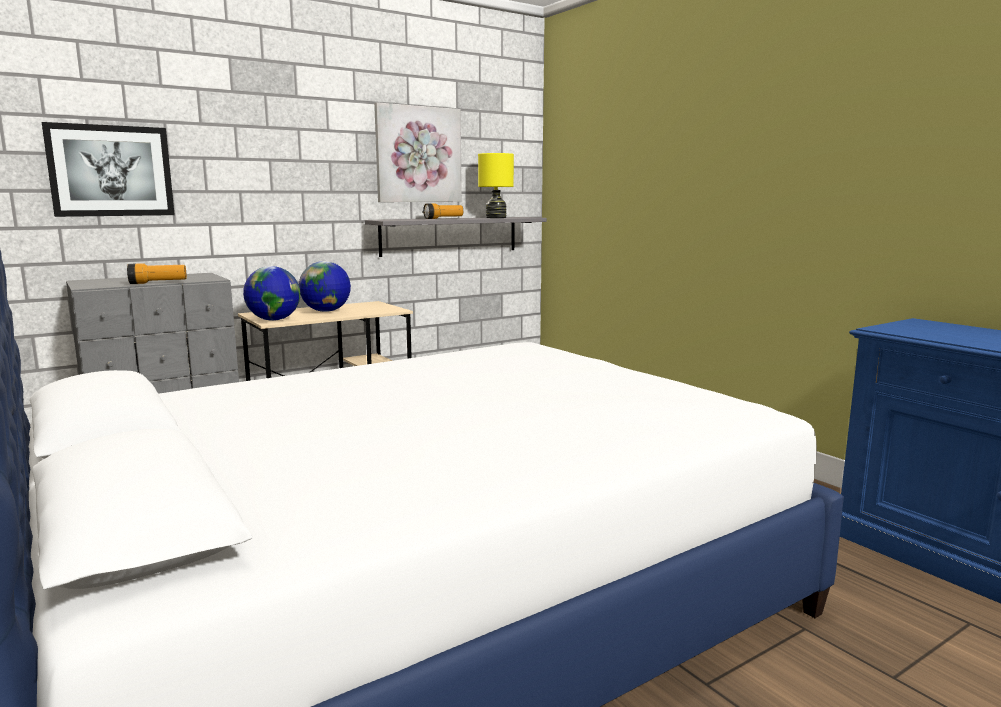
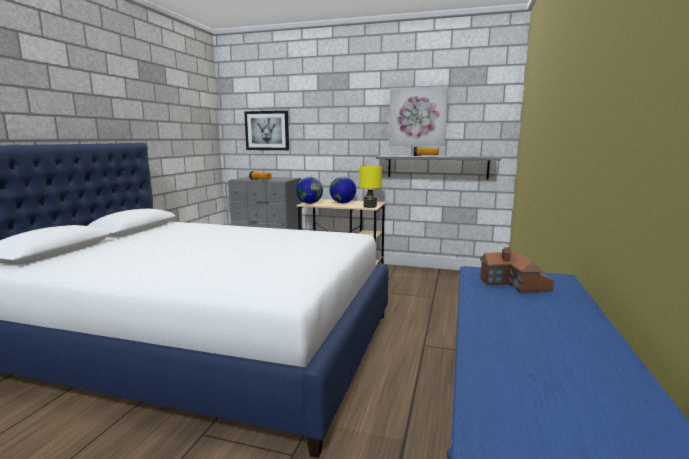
camera: 50 degrees right, 0 degrees up
yellow table lamp [478,153,514,218] -> yellow table lamp moved to [359,166,382,208]
none -> toy house [480,247,554,293]

